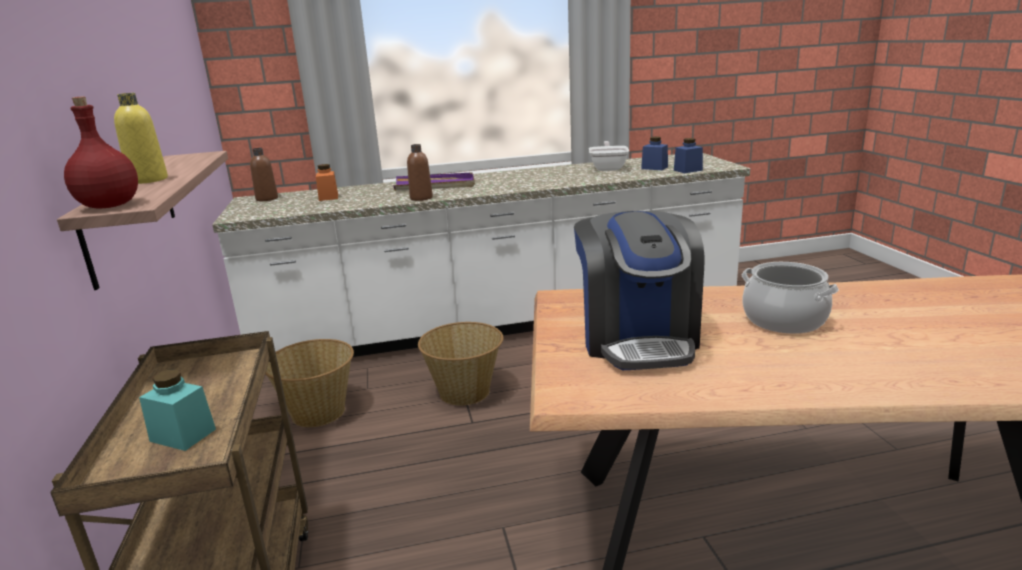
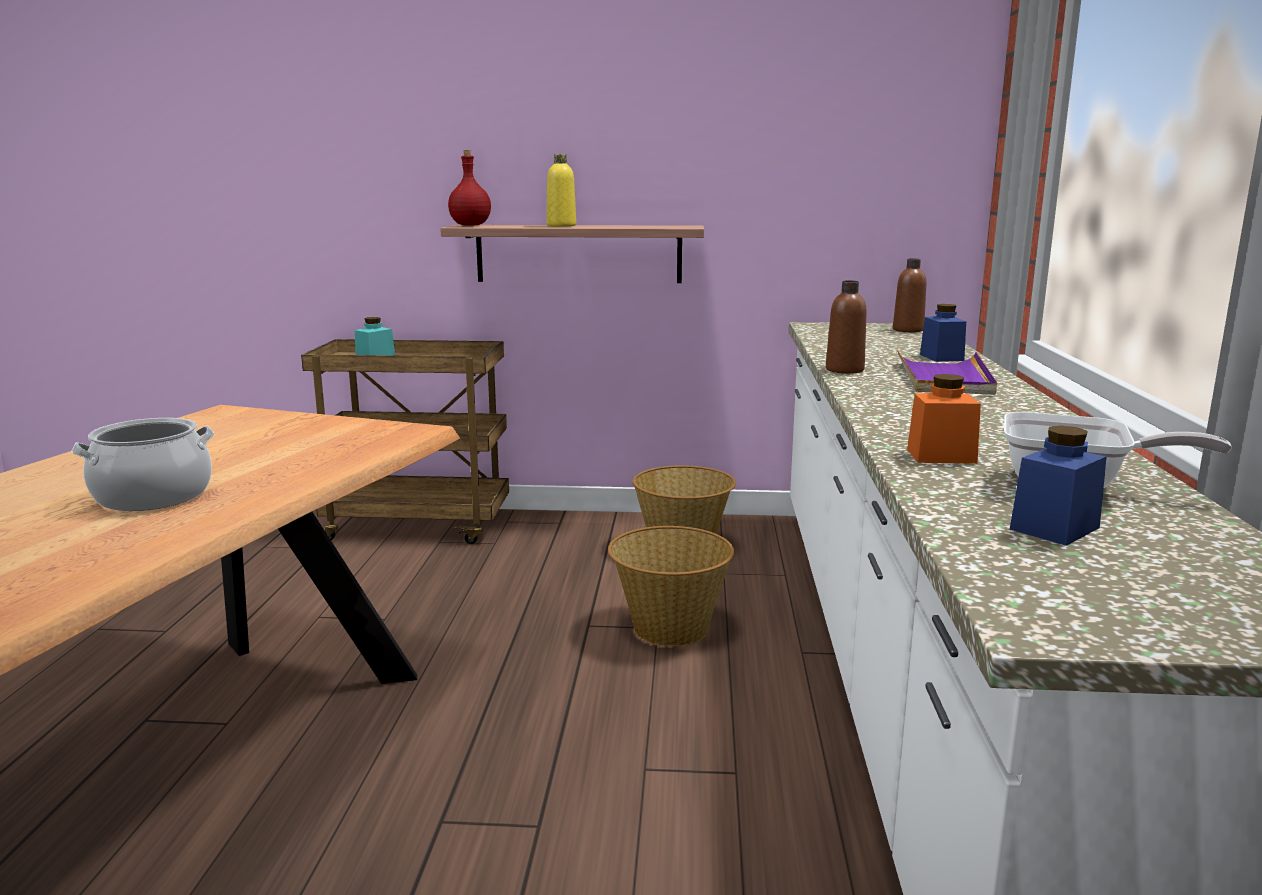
camera: 105 degrees right, 5 degrees down
orange jar [316,164,338,201] -> orange jar moved to [907,374,981,464]
coffee machine [574,211,704,370] -> none
blue jar [674,138,703,173] -> blue jar moved to [920,304,966,362]

